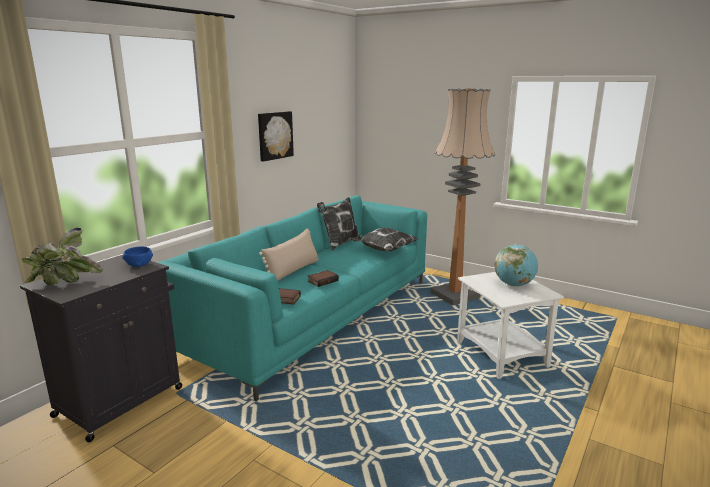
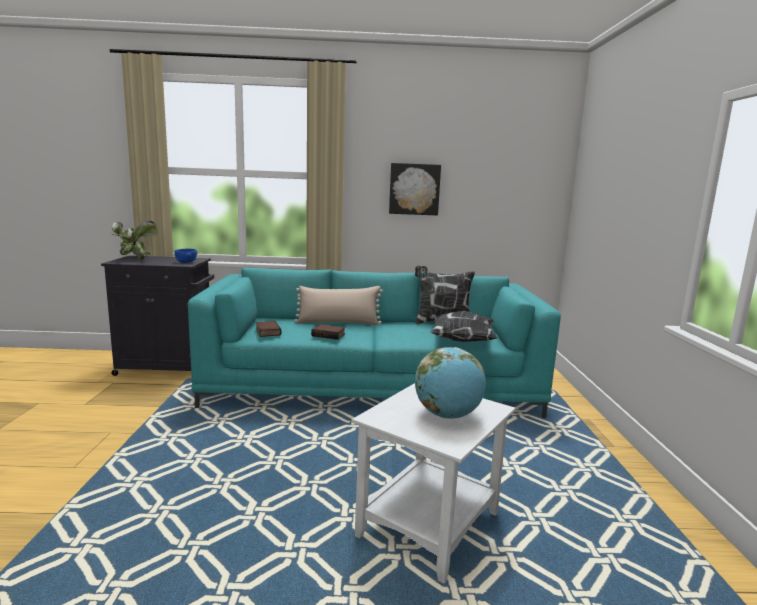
camera: 55 degrees right, 5 degrees down
floor lamp [431,88,495,305] -> none

